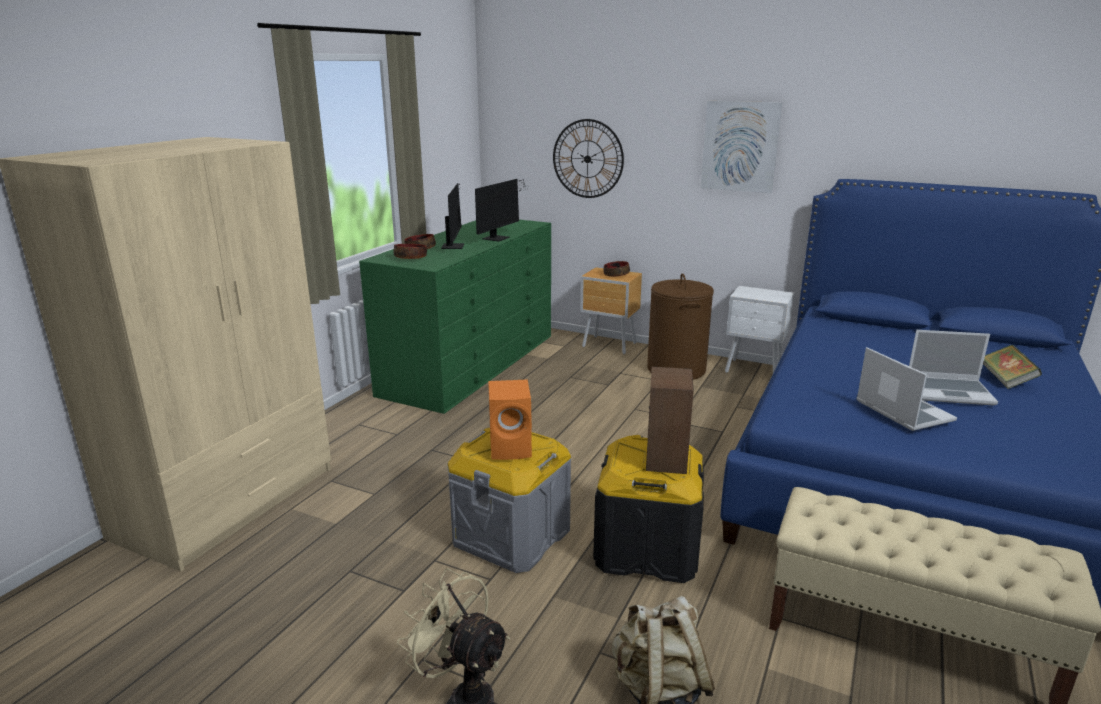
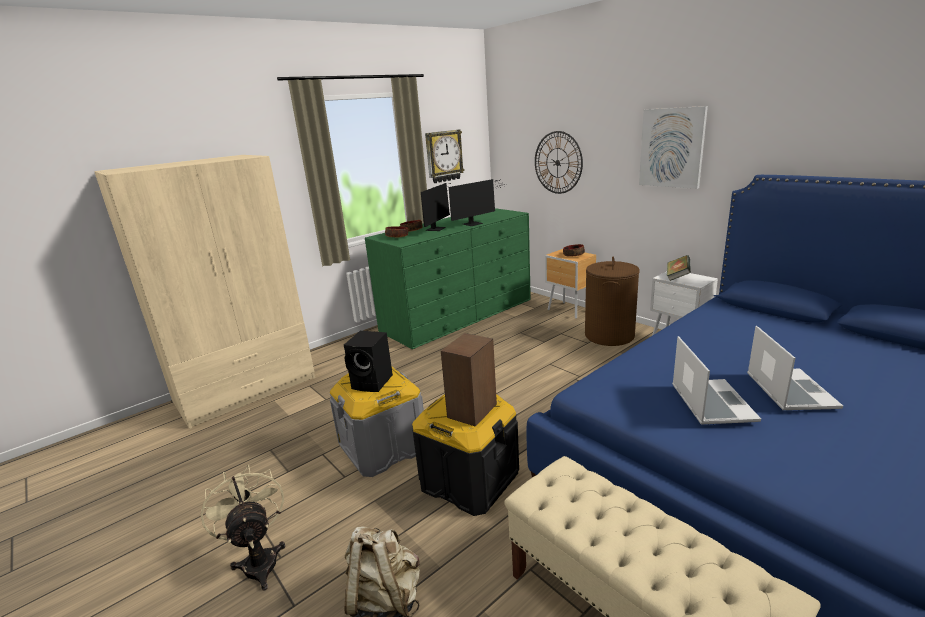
camera: 25 degrees right, 0 degrees up
orange speaker [488,379,532,460] -> black speaker [344,331,393,392]
laptop [909,330,998,406] -> laptop turned 120 degrees counterclockwise [747,326,843,410]
book [983,345,1042,389] -> book moved to [667,255,691,281]
none -> wall clock [425,129,465,183]

